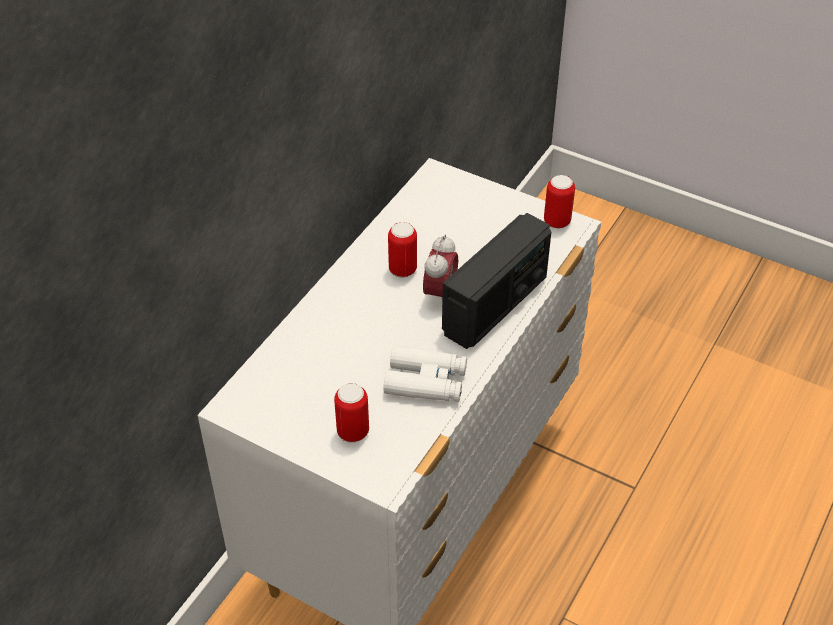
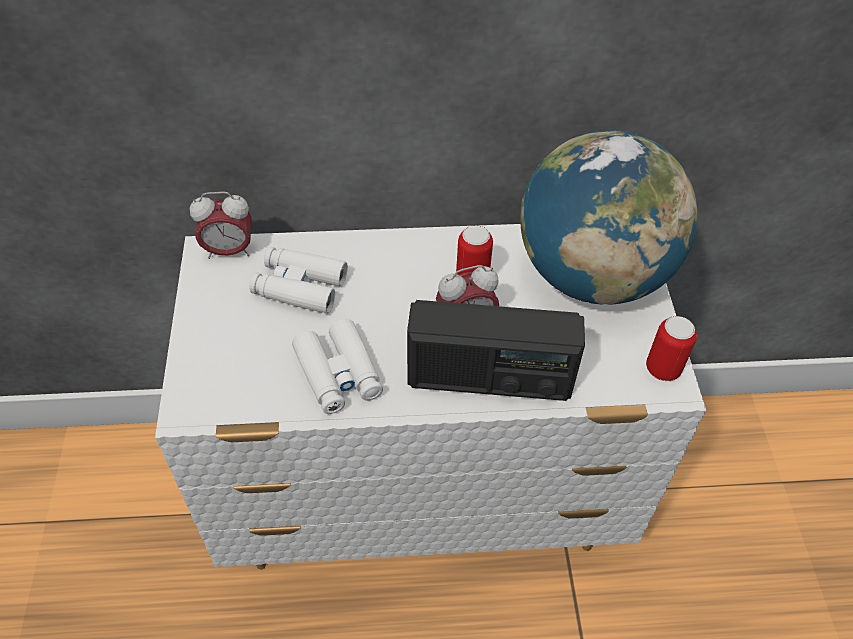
camera: 55 degrees right, 5 degrees up
can [334,383,369,442] -> none
none -> alarm clock [190,192,252,259]
none -> white binoculars [249,247,348,314]
none -> globe [520,130,697,305]

